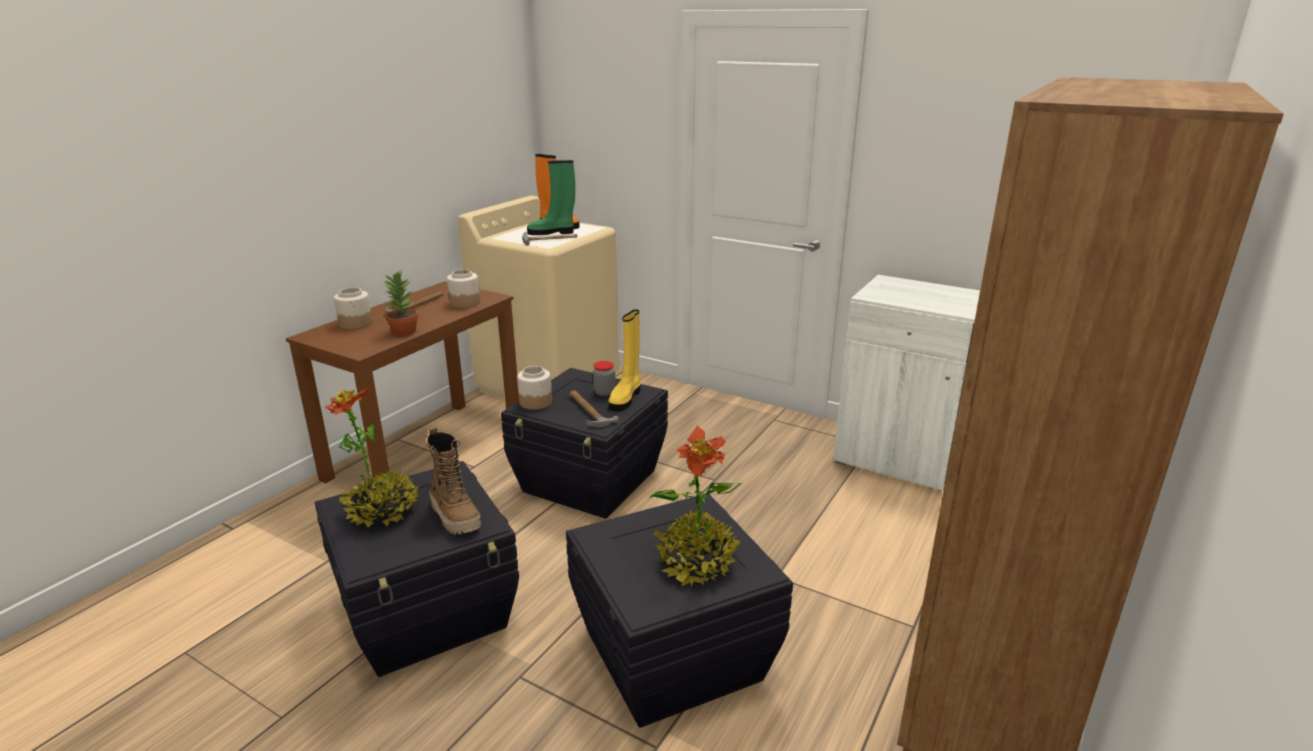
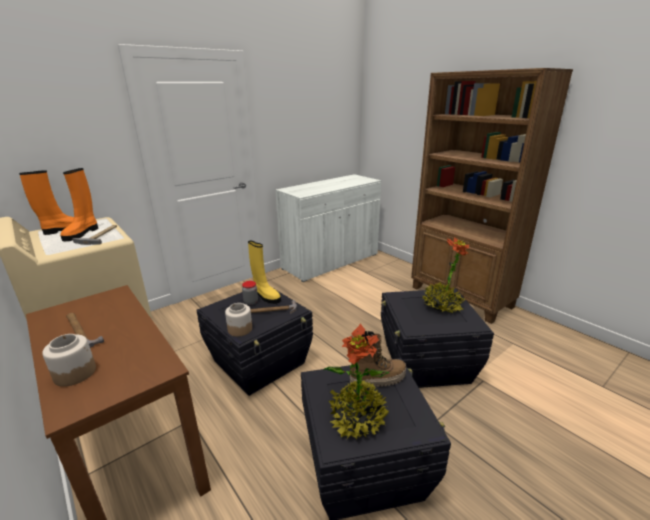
camera: 70 degrees left, 0 degrees up
potted plant [383,270,419,336] -> none
jar [447,269,480,308] -> none
green boot [527,160,575,235] -> orange boot [60,168,98,241]

